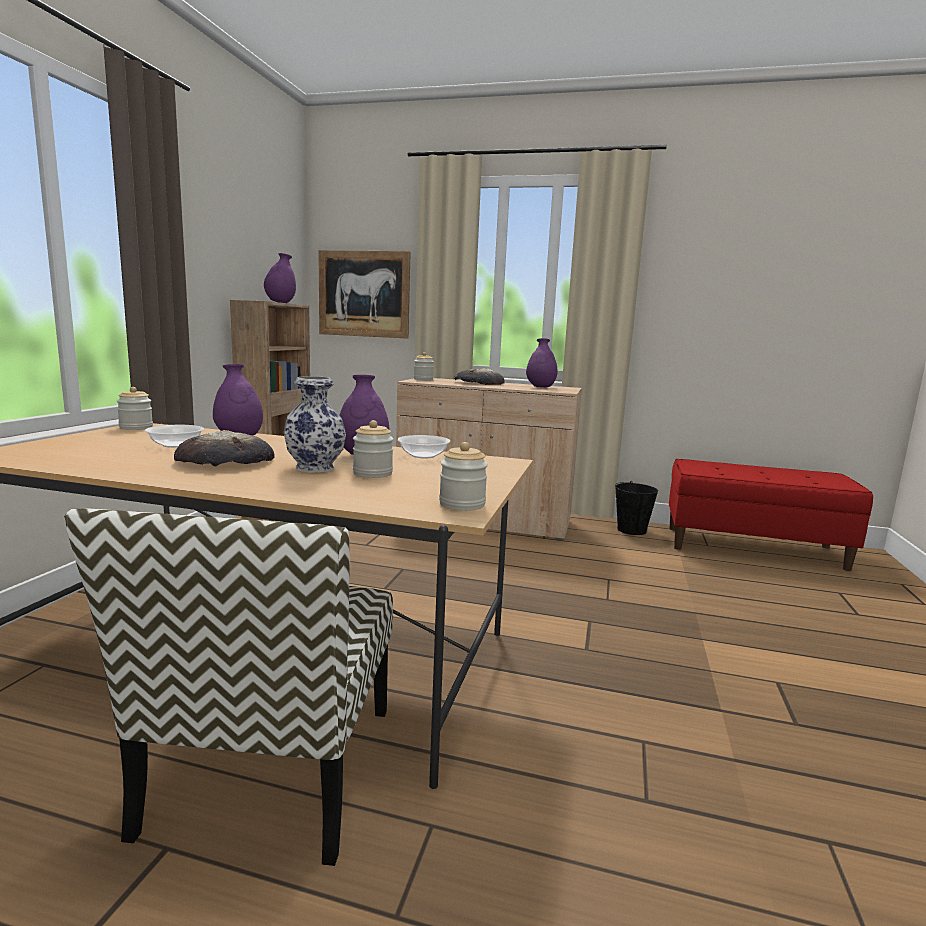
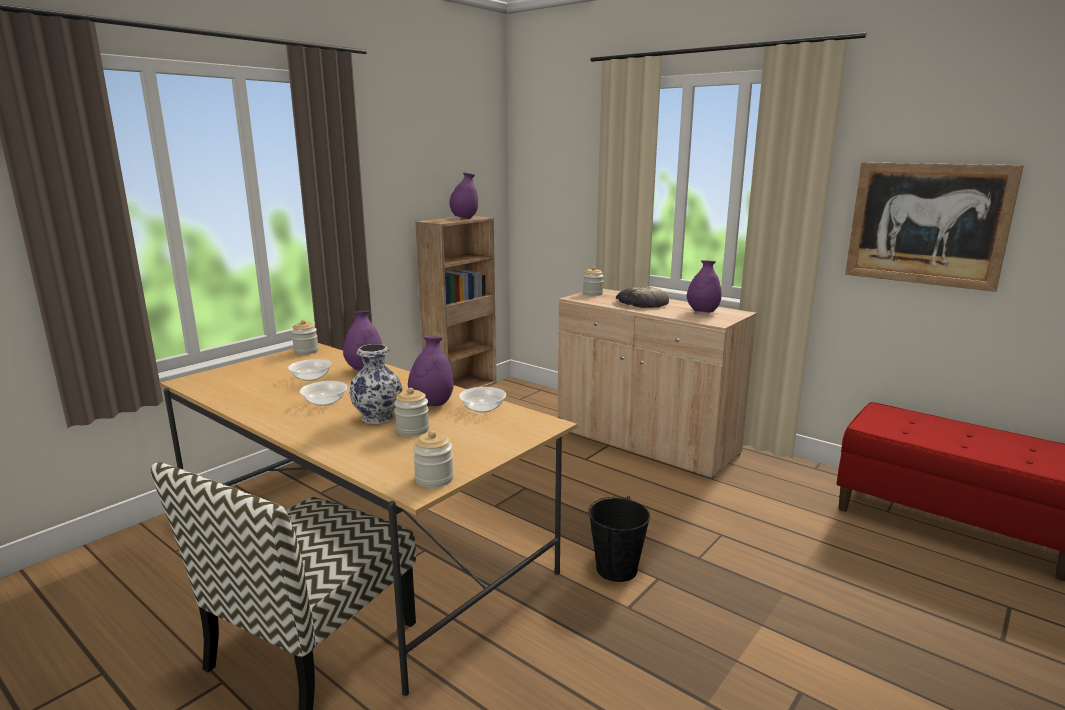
camera: 25 degrees right, 5 degrees up
bread [174,430,275,467] -> bowl [300,381,347,406]
picture [318,250,411,339] -> picture moved to [845,162,1024,292]
black bucket [615,481,658,535] -> black bucket moved to [588,496,650,582]

